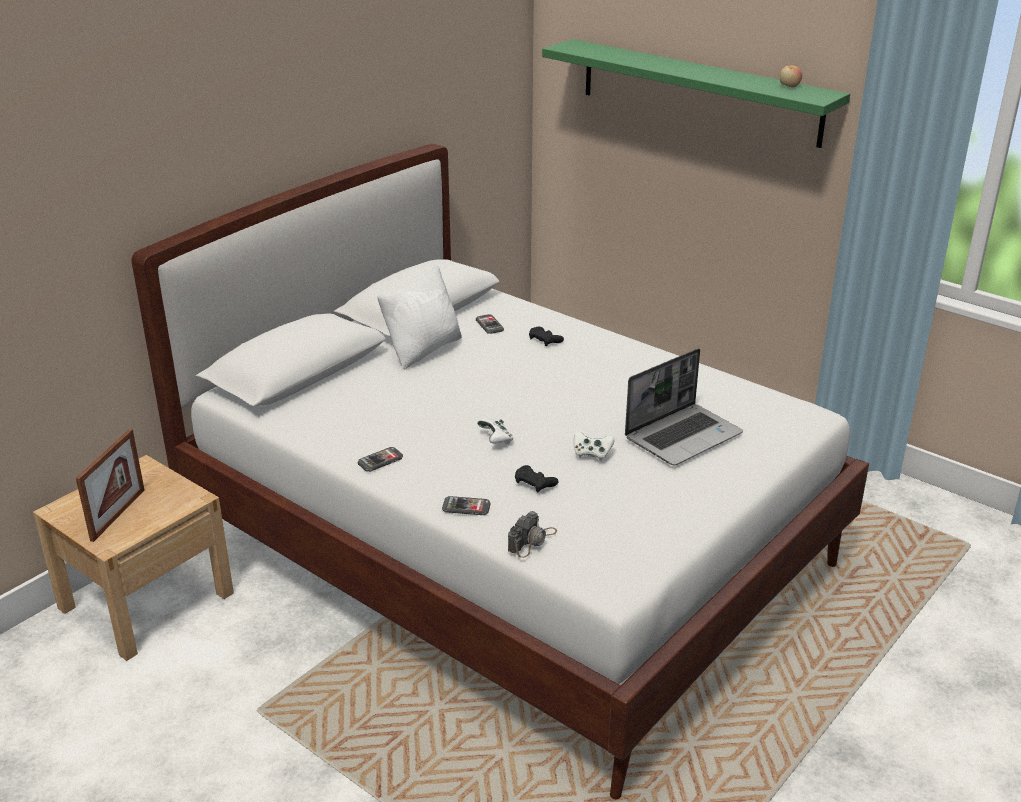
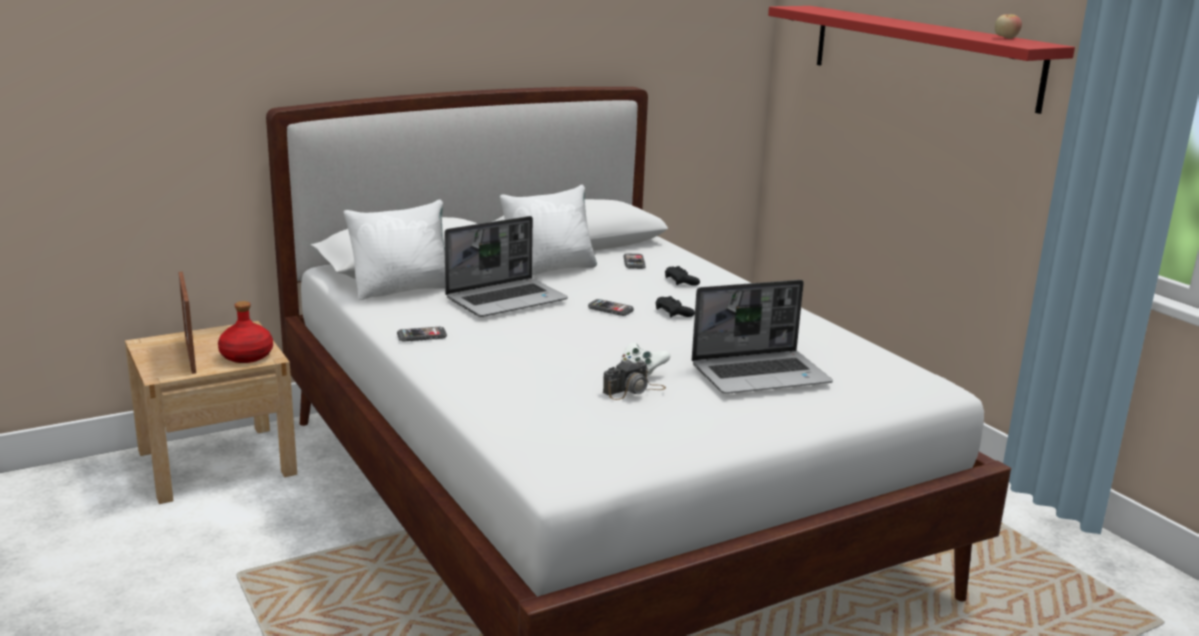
camera: 20 degrees right, 10 degrees down
picture frame [76,429,144,542] -> picture frame turned 120 degrees clockwise [178,272,196,374]
phone [442,496,491,515] -> phone moved to [588,299,634,316]
white game controller [477,418,513,445] -> none
camera [508,511,557,558] -> camera moved to [603,359,666,400]
black game controller [515,465,558,492] -> black game controller moved to [656,296,695,317]
green shelf [542,39,850,148] -> red shelf [768,6,1075,114]
none -> red bottle [218,301,273,363]
none -> white pillow [344,200,445,300]
none -> laptop [444,216,568,317]

